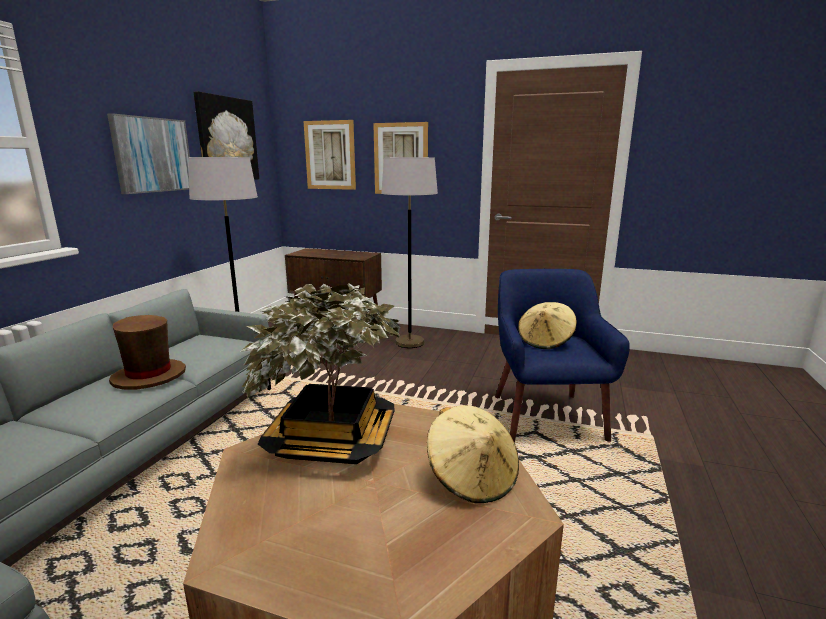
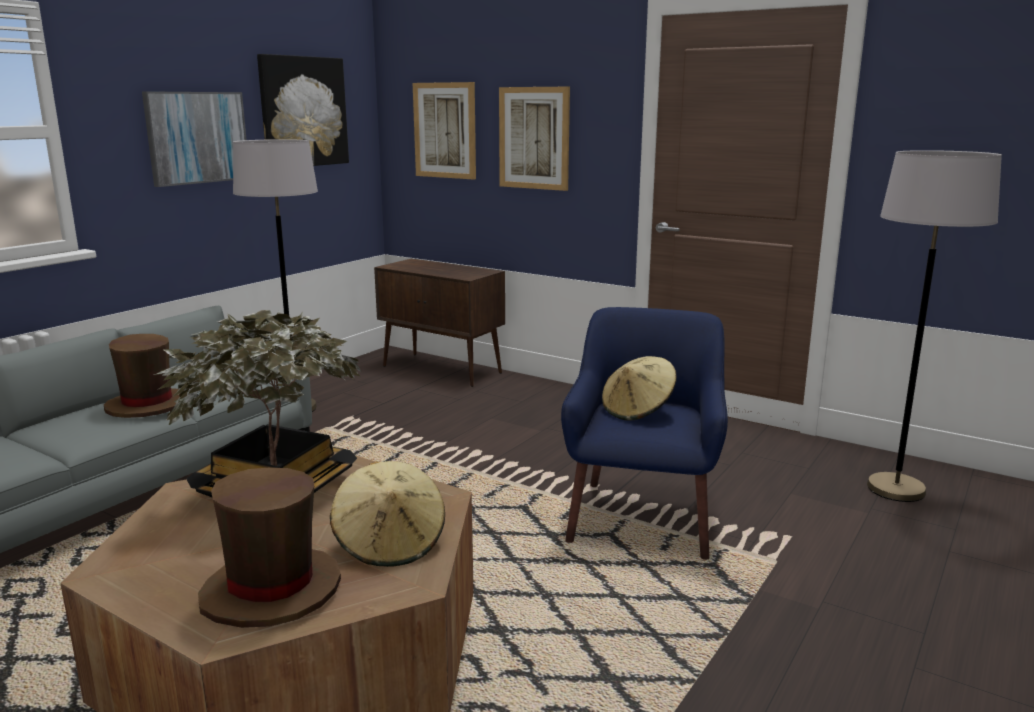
camera: 15 degrees right, 0 degrees up
grey floor lamp [381,157,438,348] -> grey floor lamp moved to [867,150,1002,502]
none -> brown hat [198,468,341,628]

